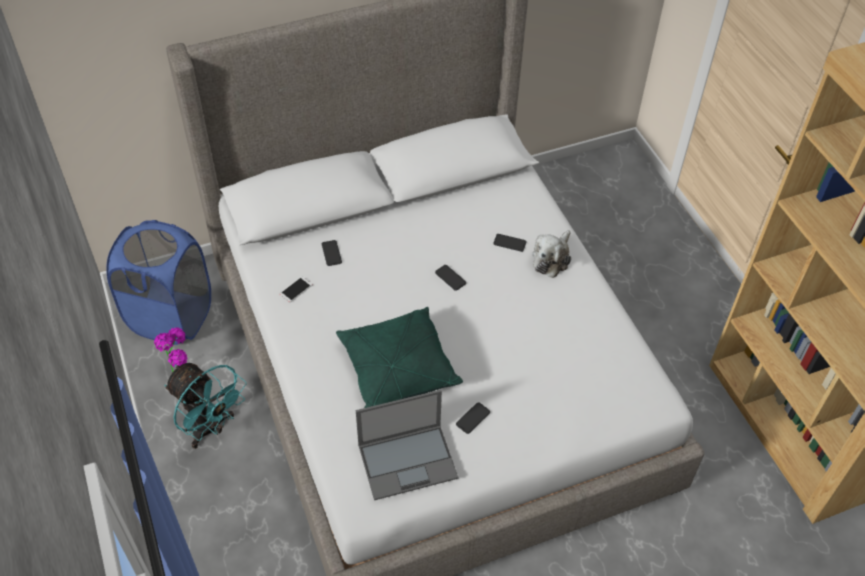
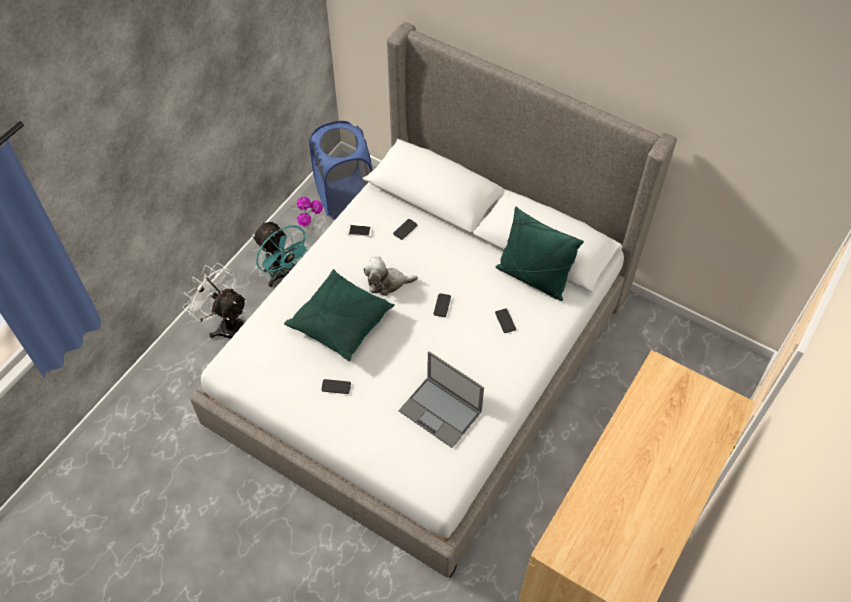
camera: 55 degrees right, 5 degrees up
turquoise fan [165,363,247,449] -> turquoise fan turned 45 degrees counterclockwise [253,222,312,287]
laptop [356,390,458,500] -> laptop moved to [399,351,484,448]
plush toy [532,230,571,278] -> plush toy moved to [363,256,418,296]
none -> white fan [183,263,247,338]
none -> green pillow [496,207,584,301]

